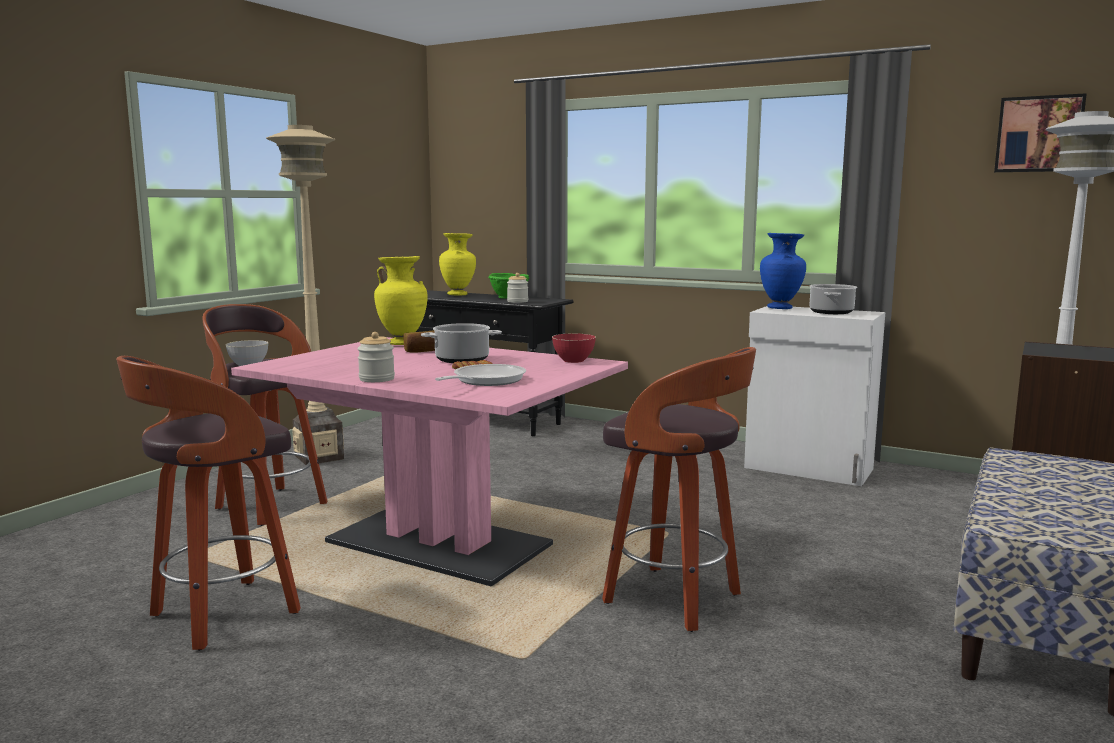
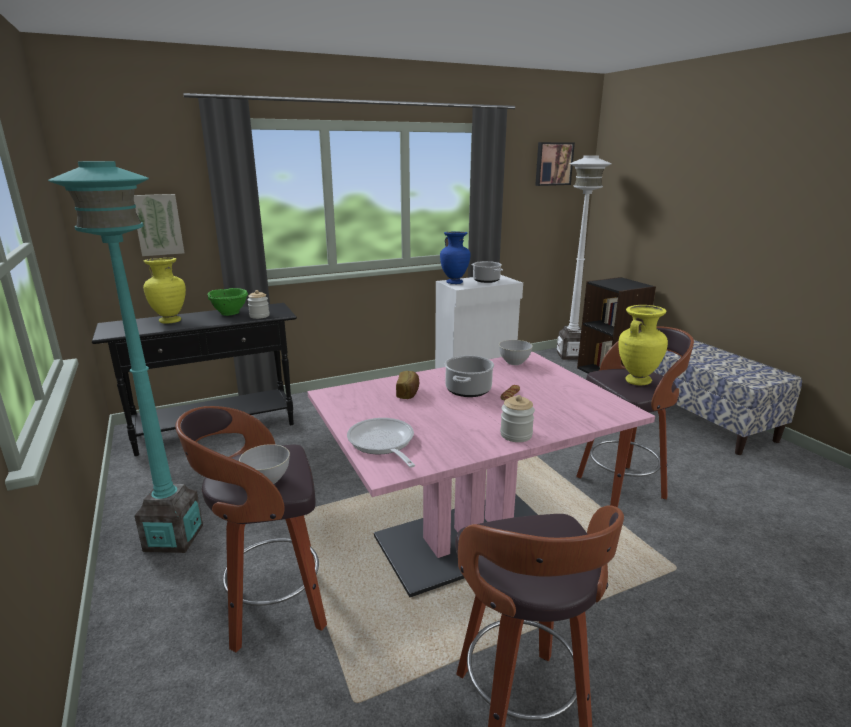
camera: 55 degrees left, 10 degrees up
beige floor lamp [266,125,344,465] -> turquoise floor lamp [48,161,203,553]
yellow vase [374,256,428,345] -> yellow vase moved to [618,305,668,385]
frying pan [435,364,526,386] -> frying pan moved to [347,418,415,468]
red bowl [552,333,596,363] -> grey bowl [499,340,533,365]
none -> picture [134,194,184,256]

